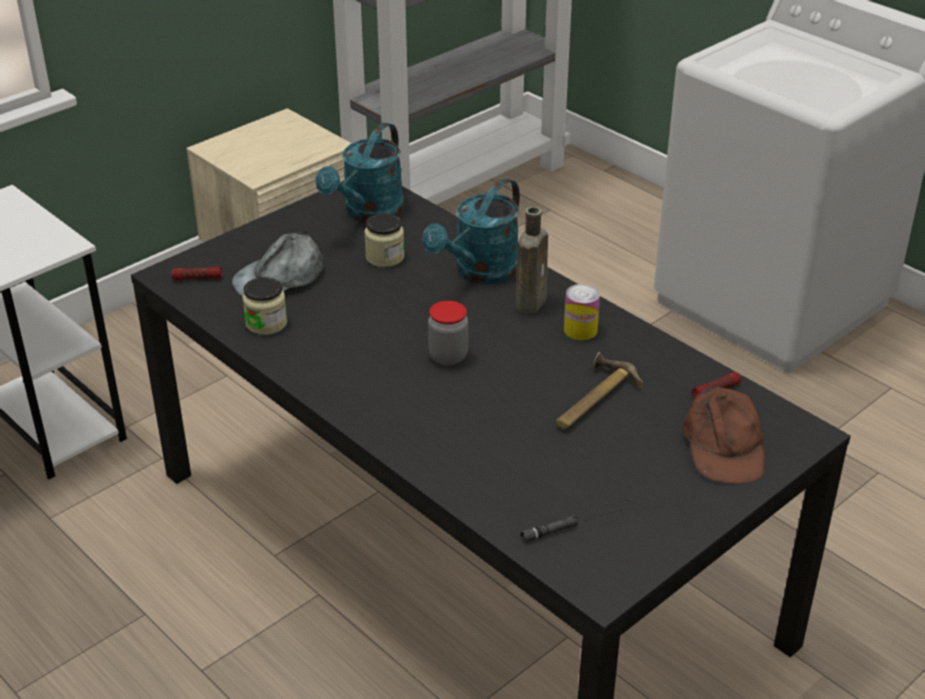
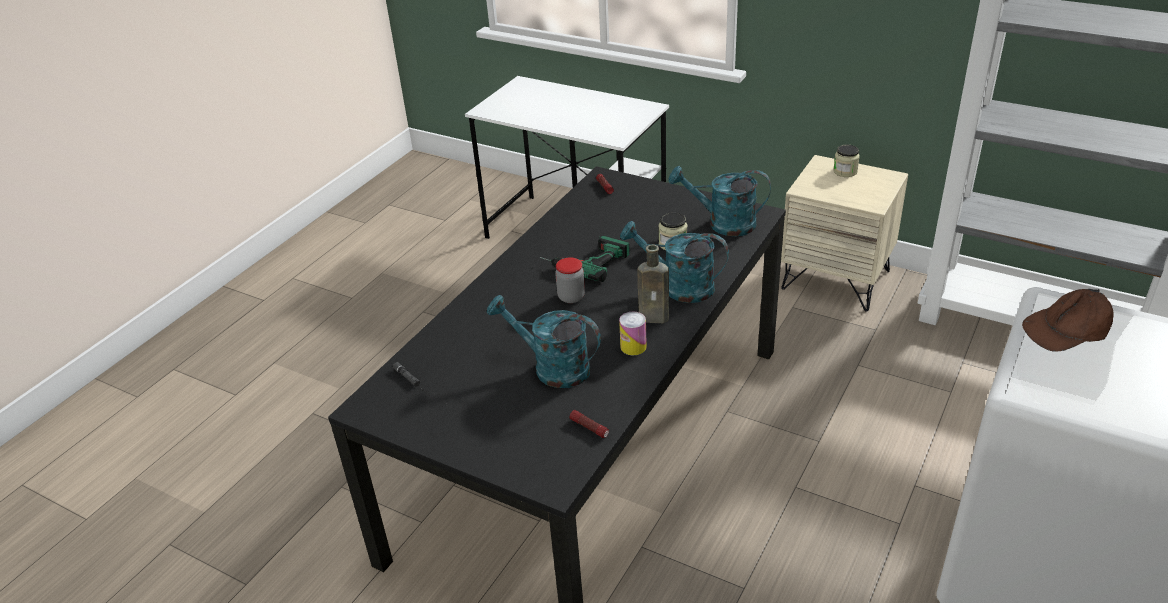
camera: 75 degrees right, 0 degrees up
grey cap [232,232,325,297] -> none
jar [242,277,287,335] -> jar moved to [833,145,860,177]
hammer [556,352,643,429] -> turquoise watering can [487,295,601,388]
brown cap [682,385,766,484] -> brown cap moved to [1022,289,1114,352]
none -> power drill [540,235,630,282]

